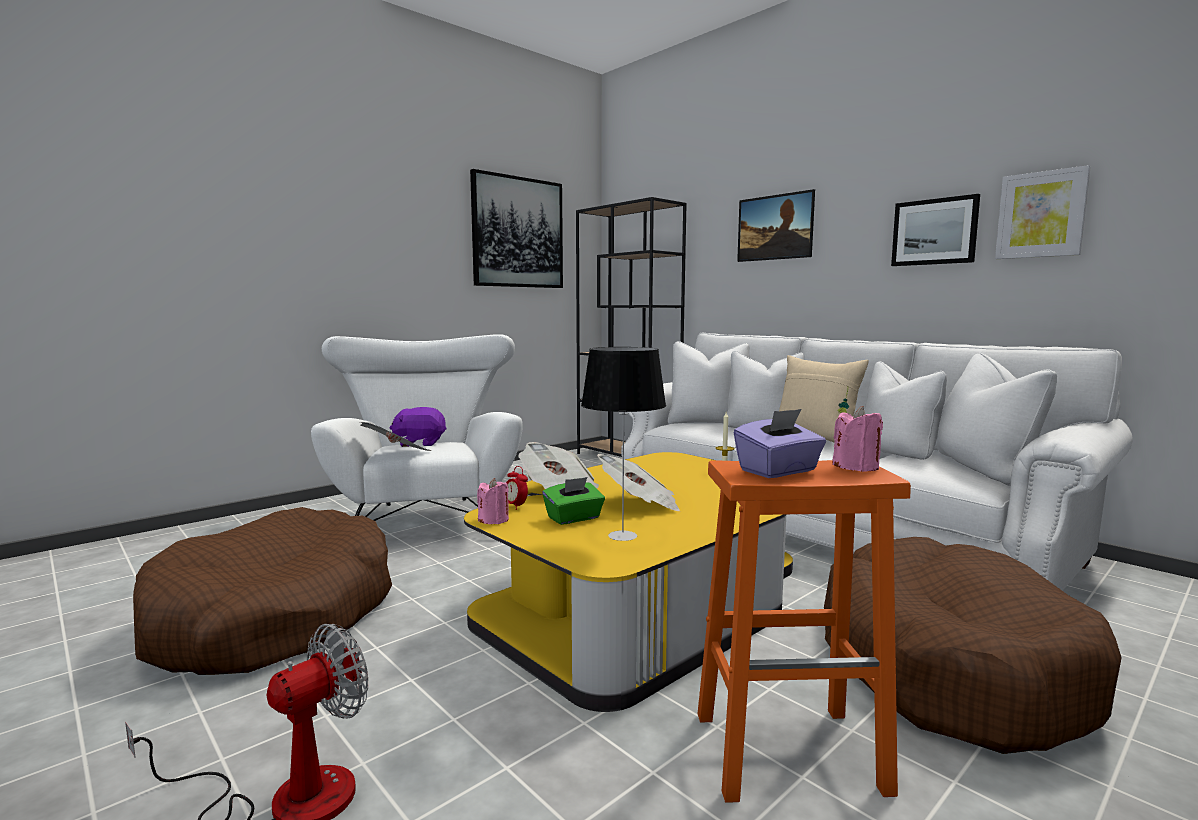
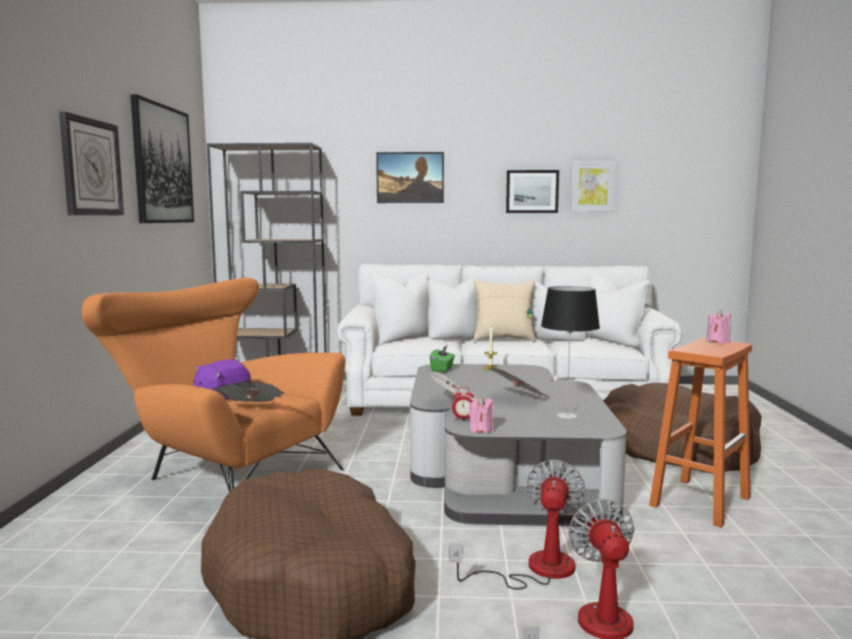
camera: 45 degrees left, 0 degrees up
white armchair [311,334,523,521] -> orange armchair [82,278,345,492]
yellow coffee table [464,452,793,712] -> grey coffee table [410,364,627,527]
green tissue box [542,477,605,525] -> green tissue box moved to [430,345,455,372]
purple tissue box [734,409,826,478] -> none
none -> wall clock [59,111,124,215]
none -> fan [449,460,585,590]

